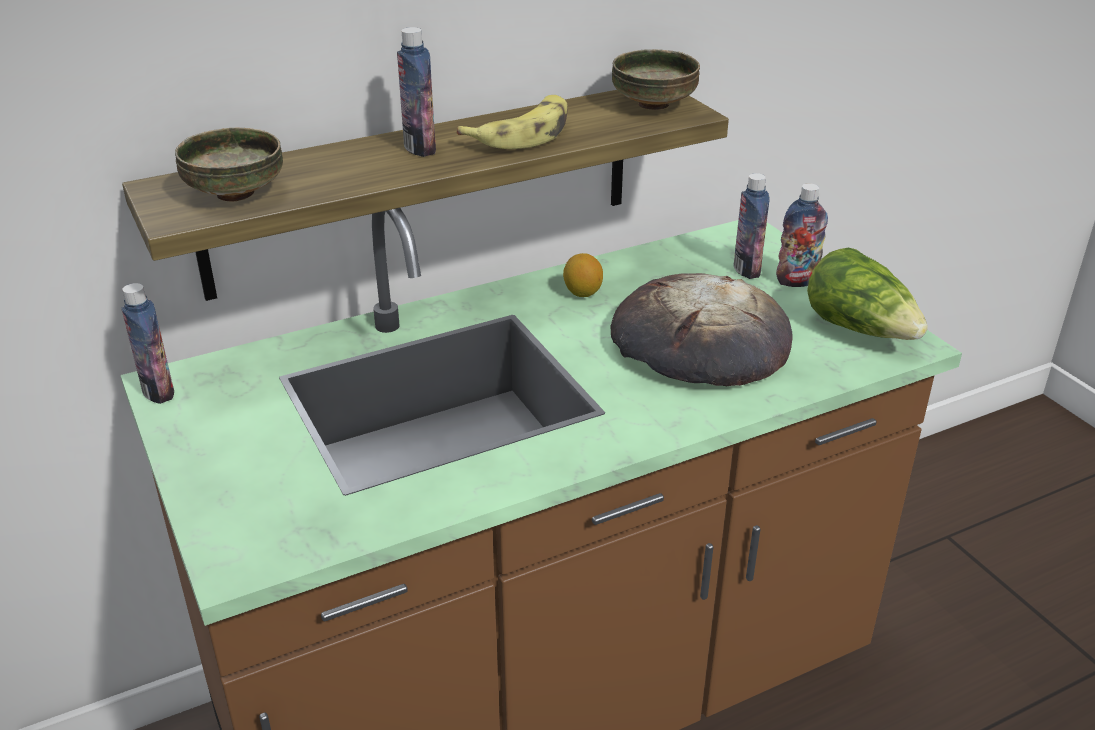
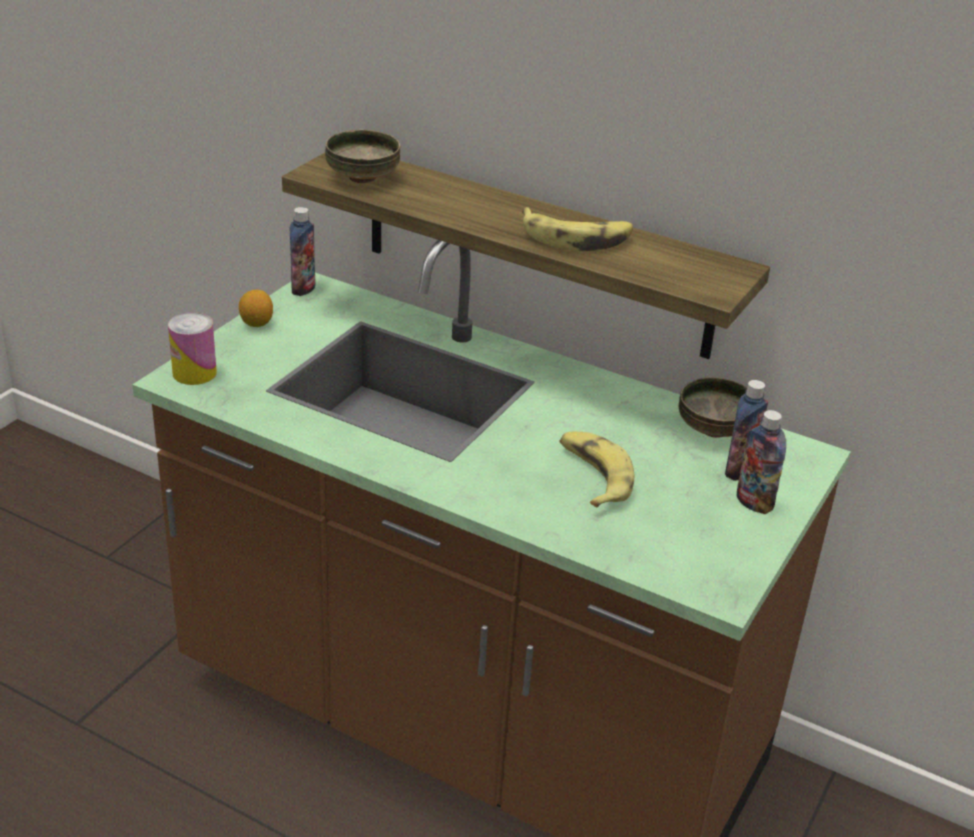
camera: 55 degrees right, 0 degrees up
bottle [397,27,436,157] -> none
lemon [563,253,603,297] -> lemon moved to [239,290,273,327]
bread [611,273,793,386] -> banana [560,432,634,507]
bowl [612,49,700,110] -> bowl moved to [679,377,747,438]
lettuce [807,248,928,340] -> none
none -> can [168,312,217,385]

